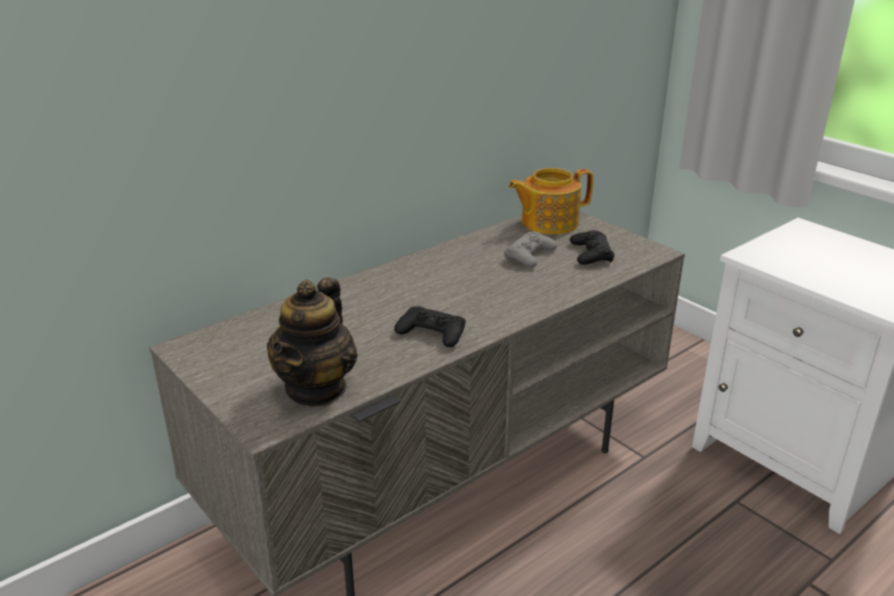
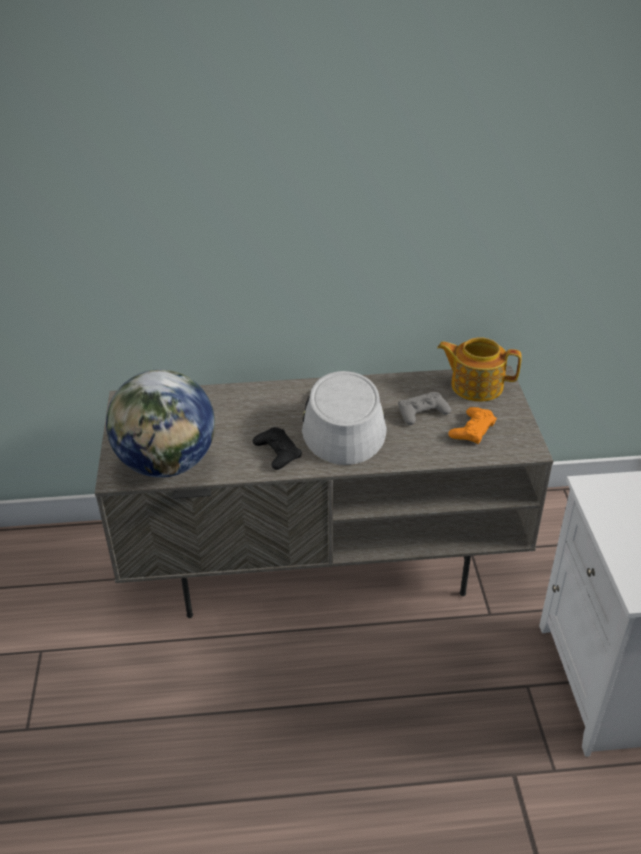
camera: 35 degrees right, 10 degrees up
teapot [267,277,358,407] -> globe [106,369,215,478]
black game controller [570,230,614,265] -> orange game controller [448,407,497,444]
none -> grey hat [302,371,387,465]

